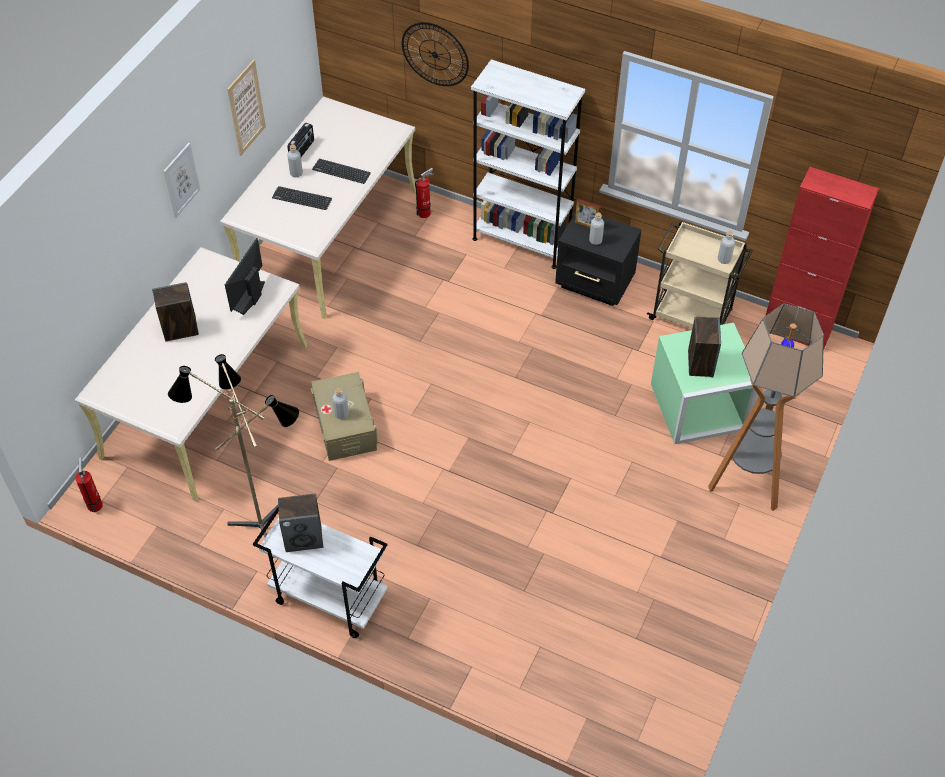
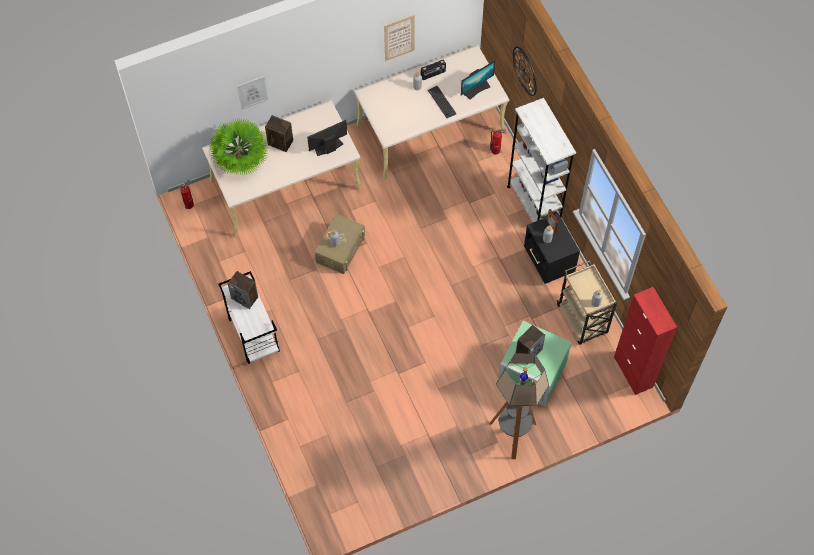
camera: 40 degrees right, 10 degrees up
picture [164,143,200,218] -> picture moved to [237,76,268,110]
floor lamp [168,354,299,537] -> none
keyboard [272,186,332,210] -> none
none -> potted plant [210,118,269,175]
none -> monitor [461,60,495,100]

